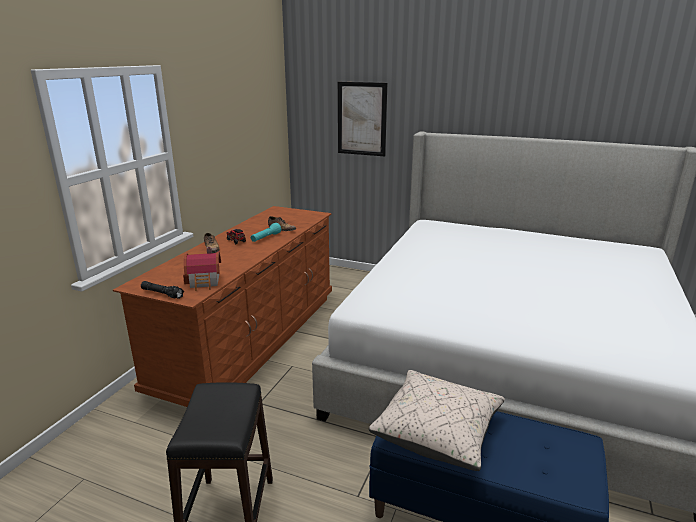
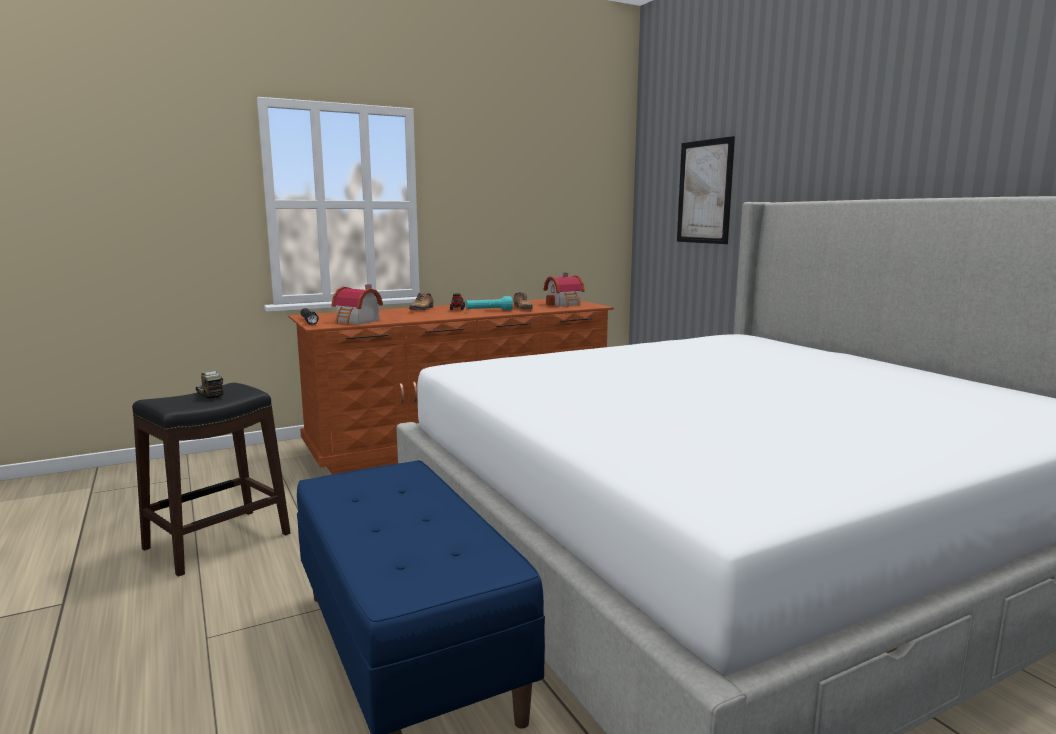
camera: 40 degrees right, 10 degrees down
beige pillow [369,370,505,471] -> none
none -> toy truck [196,371,224,399]
none -> toy house [544,273,585,307]

